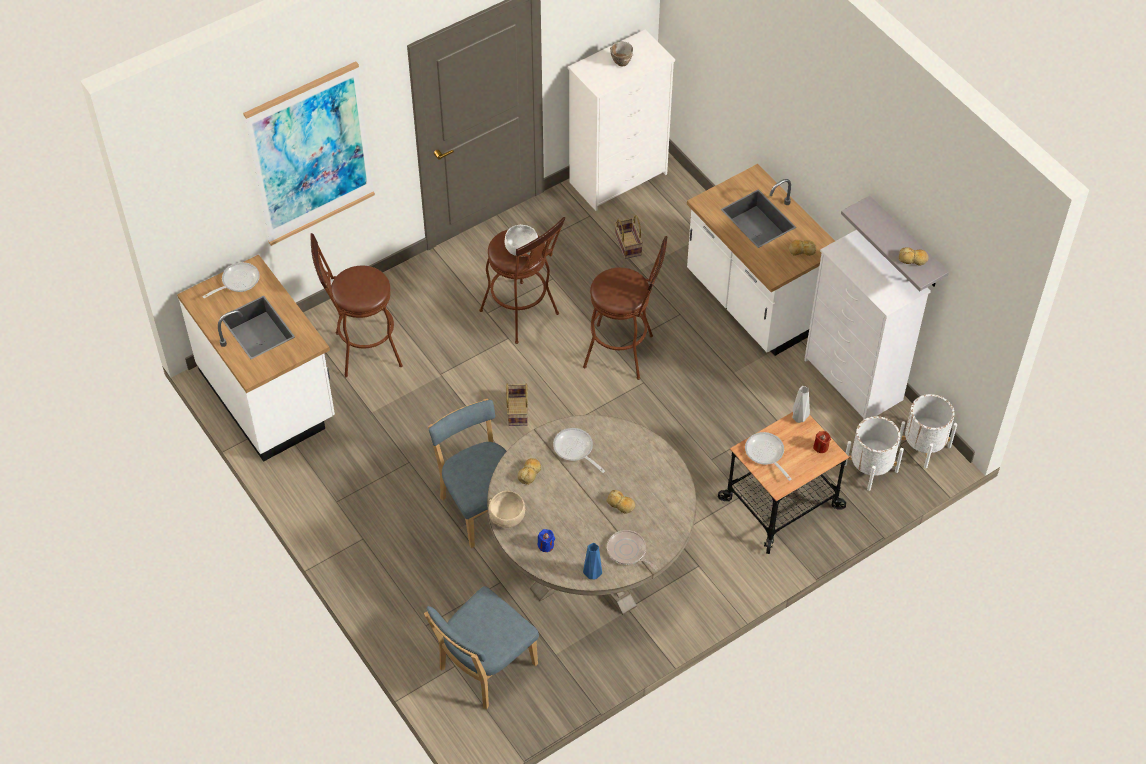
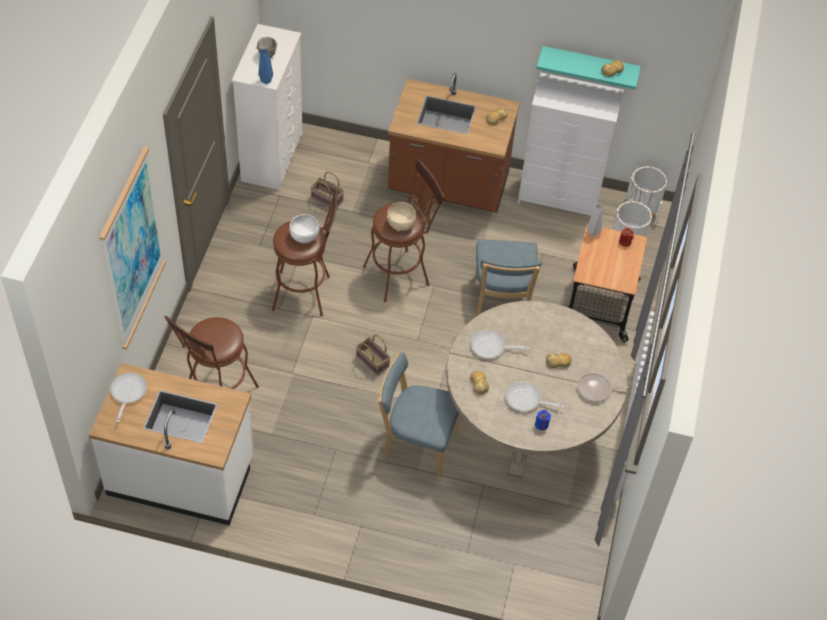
camera: 45 degrees left, 0 degrees up
blue chair [424,586,539,709] -> blue chair moved to [475,240,542,316]
beige bowl [489,491,525,528] -> beige bowl moved to [387,202,416,231]
blue vase [583,543,602,579] -> blue vase moved to [258,49,273,84]
white counter [687,164,835,356] -> brown counter [388,73,520,212]
frying pan [745,432,792,481] -> frying pan moved to [505,381,564,411]
grey shelf [841,196,949,291] -> turquoise shelf [536,46,641,90]

